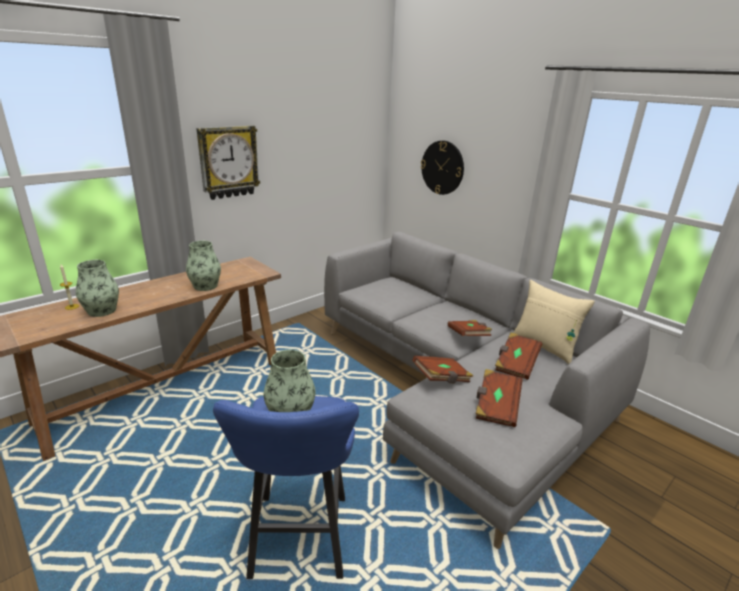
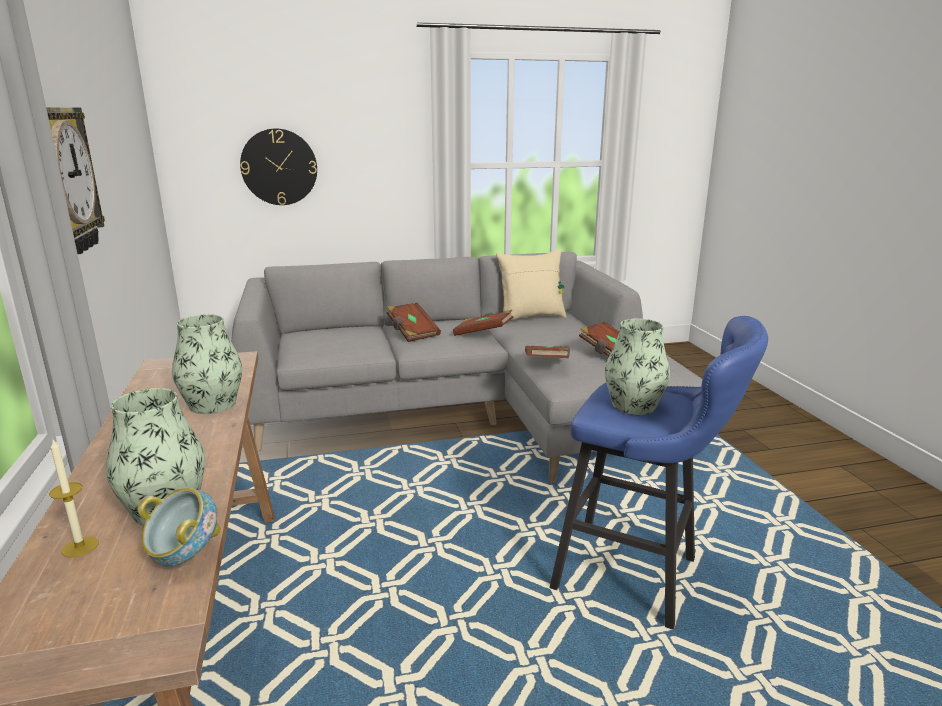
camera: 60 degrees left, 5 degrees down
brown book [495,332,542,380] -> brown book moved to [387,303,441,342]
none -> bowl [138,488,221,566]

